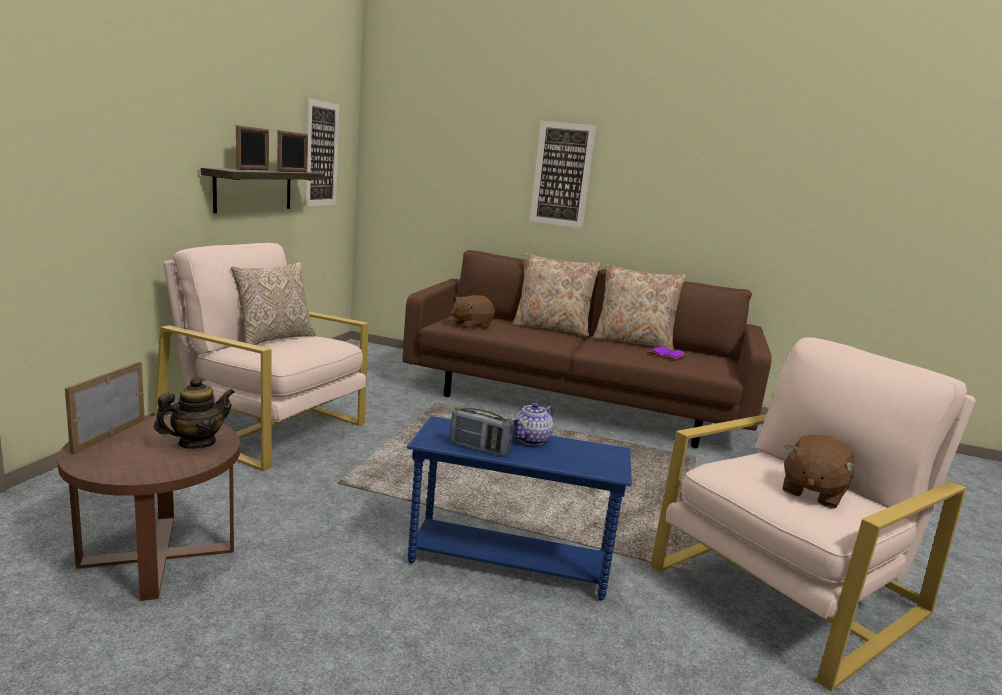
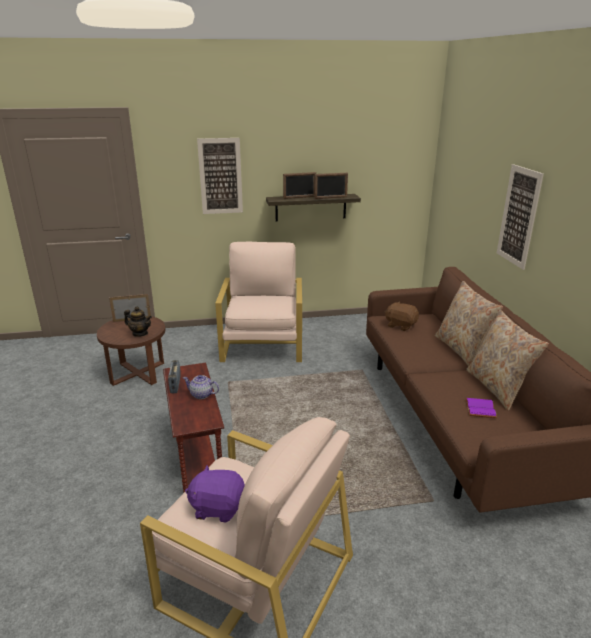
camera: 65 degrees right, 10 degrees up
pillow [231,262,316,345] -> none
picture [305,98,339,206] -> picture moved to [197,138,243,214]
blue side table [407,416,632,601] -> brown side table [163,363,224,493]
brown plush toy [783,435,857,508] -> purple plush toy [185,465,245,523]

